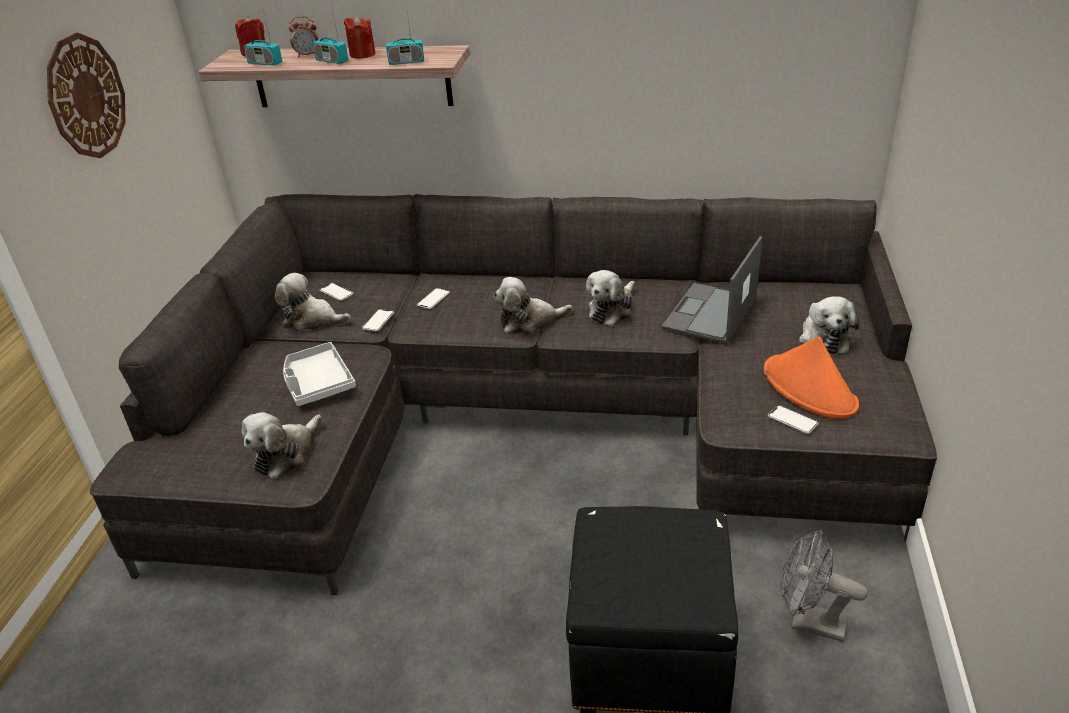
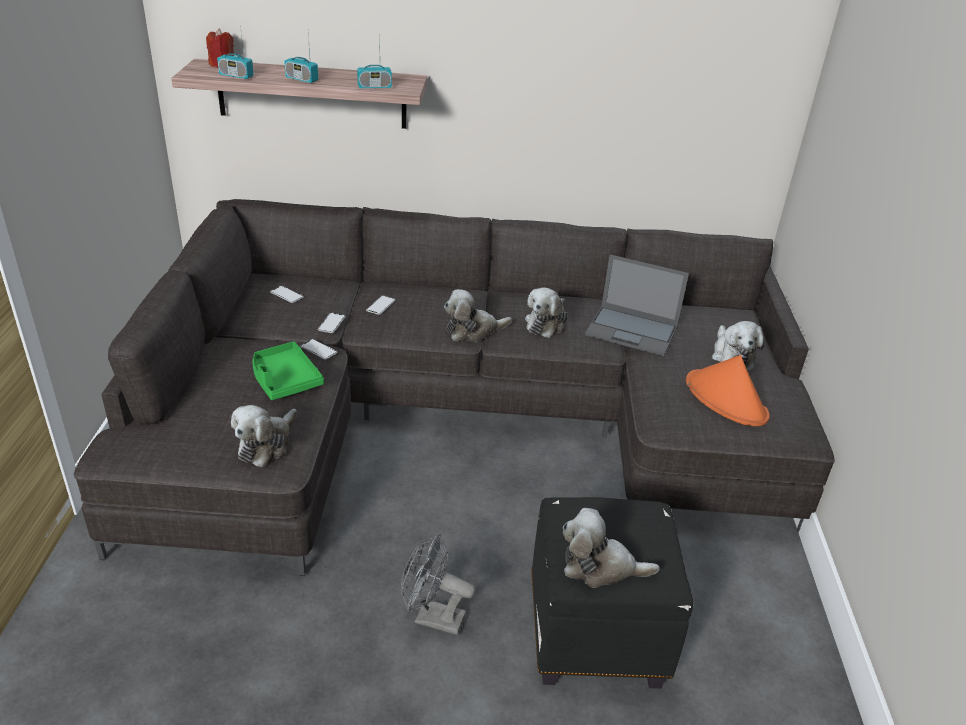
camera: 10 degrees left, 0 degrees up
wall clock [47,33,125,158] -> none
plush toy [275,273,351,332] -> plush toy moved to [563,508,660,588]
grey tray [283,342,356,406] -> green tray [253,341,324,400]
alarm clock [289,16,319,57] -> none
red candle [344,15,376,59] -> none
laptop [662,236,762,344] -> laptop turned 90 degrees counterclockwise [585,255,689,356]
phone [768,405,819,434] -> phone moved to [301,339,337,360]
grey fan [781,530,868,642] -> grey fan moved to [401,535,475,635]

